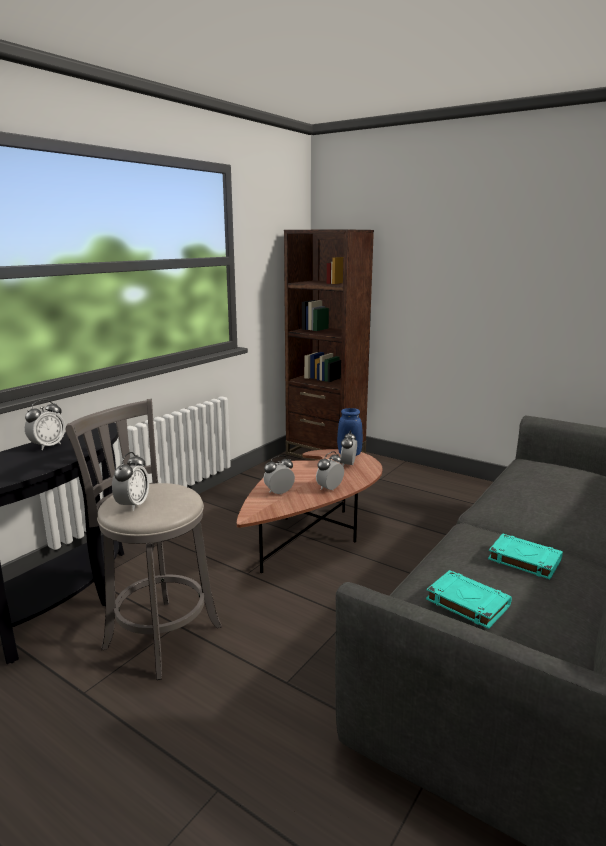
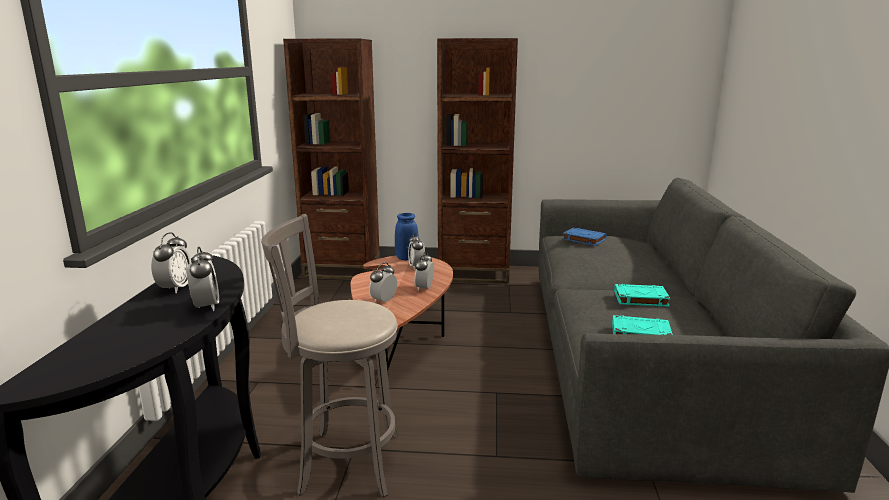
camera: 30 degrees left, 0 degrees up
alarm clock [112,452,149,511] -> alarm clock moved to [187,247,219,311]
none -> brown bookcase [437,38,518,283]
none -> blue book [562,228,607,246]

